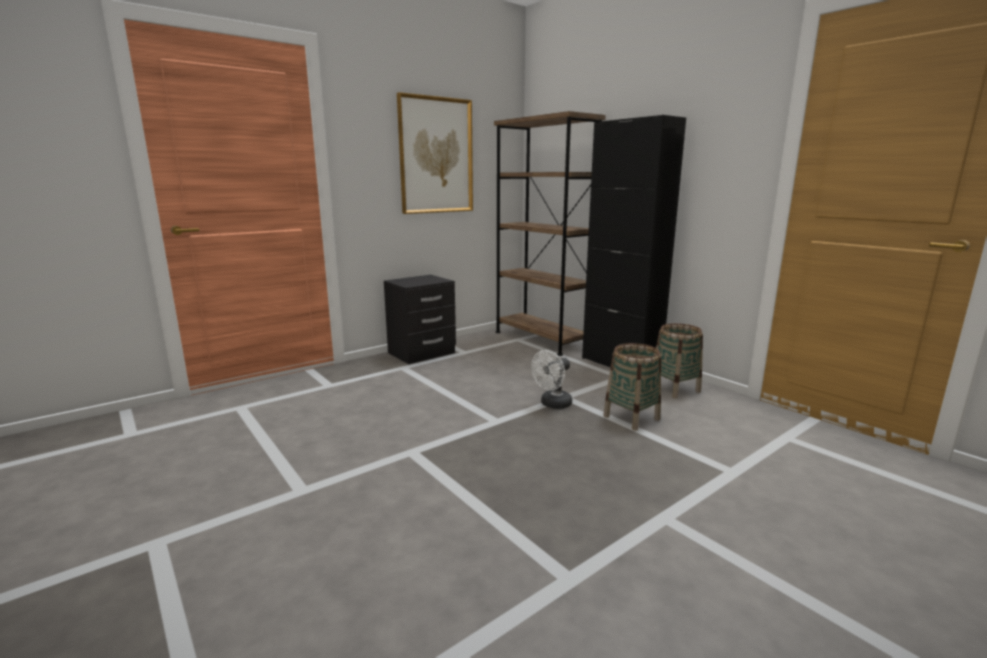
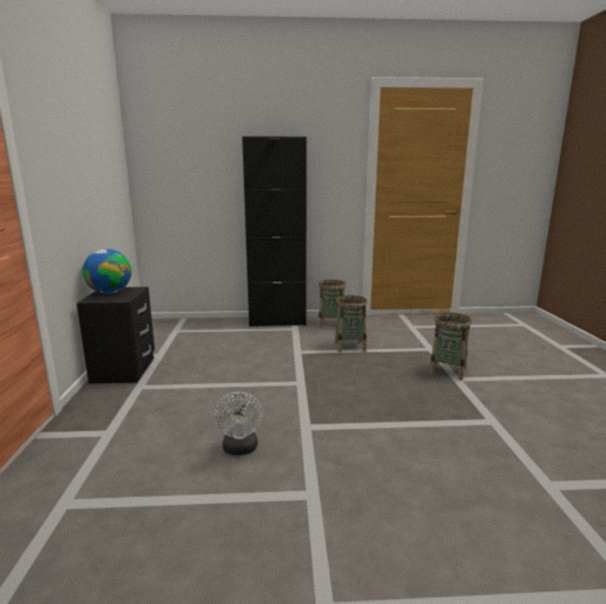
camera: 55 degrees left, 0 degrees up
picture [397,92,473,214] -> none
brown bookcase [494,111,606,356] -> none
white fan [531,350,572,409] -> white fan moved to [213,392,263,455]
none -> globe [83,249,132,294]
none -> basket [429,312,472,380]

